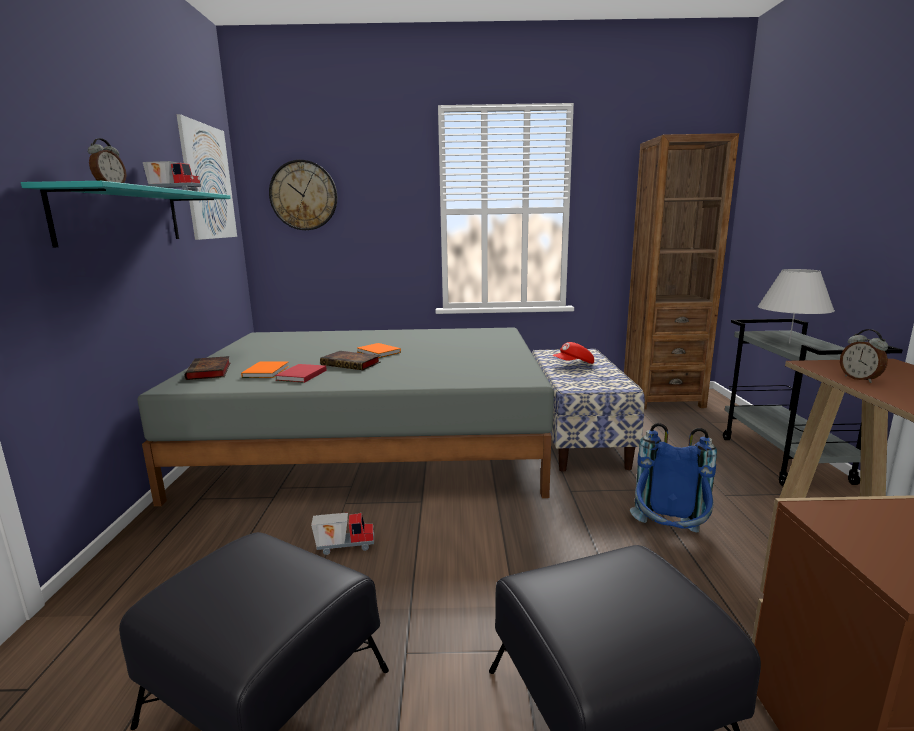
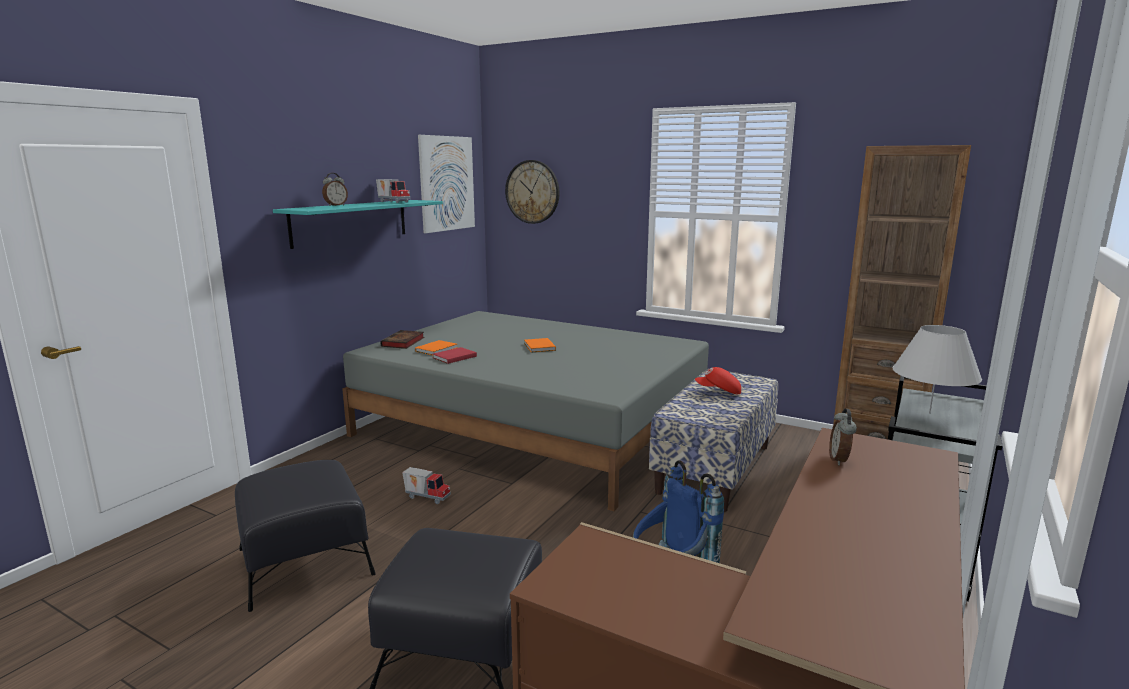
camera: 30 degrees right, 0 degrees up
book [320,351,380,370] -> none

